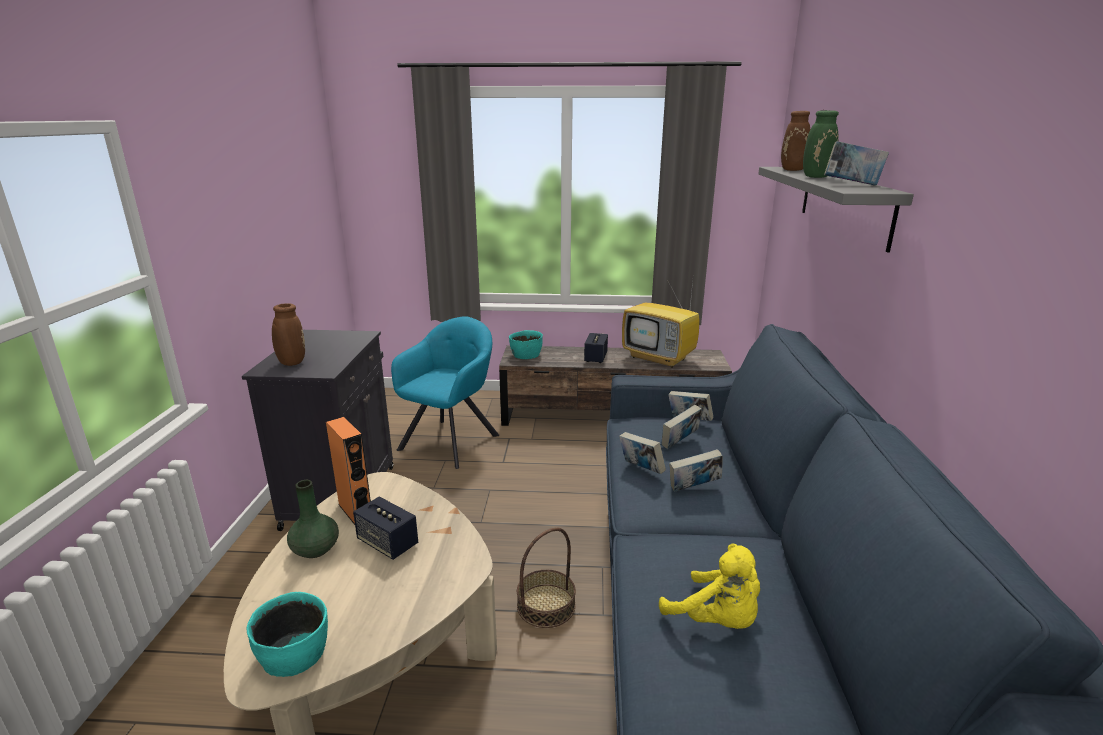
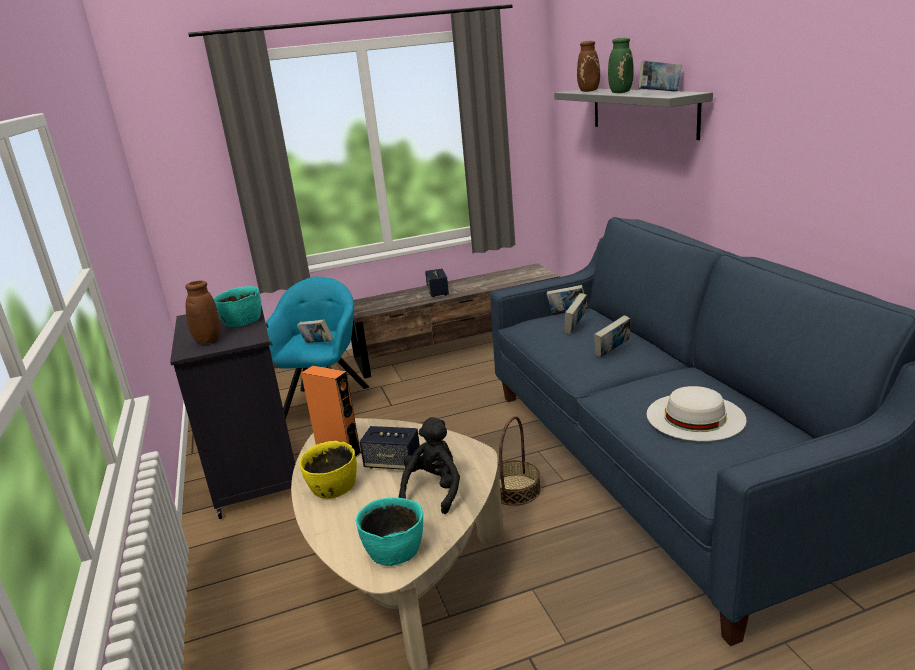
camera: 20 degrees left, 0 degrees up
green vase [287,480,339,558] -> yellow bowl [300,441,357,499]
turquoise bowl [509,330,543,359] -> turquoise bowl moved to [213,286,261,327]
book [619,432,666,474] -> book moved to [297,319,333,343]
television [622,281,700,368] -> none
yellow plush toy [659,543,760,629] -> white hat [647,386,747,441]
none -> black plush toy [399,417,460,514]

